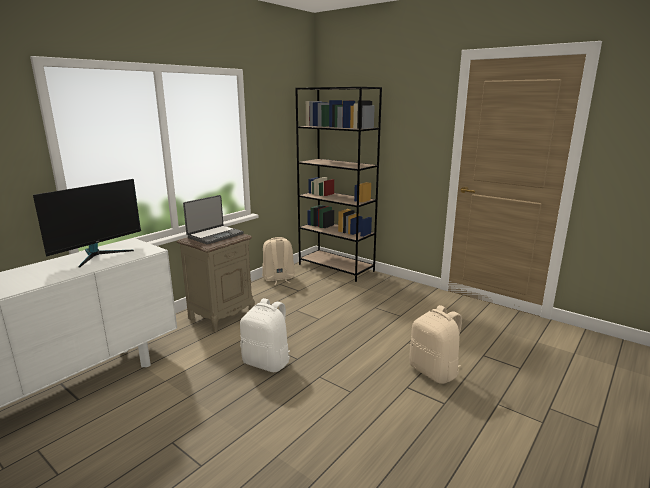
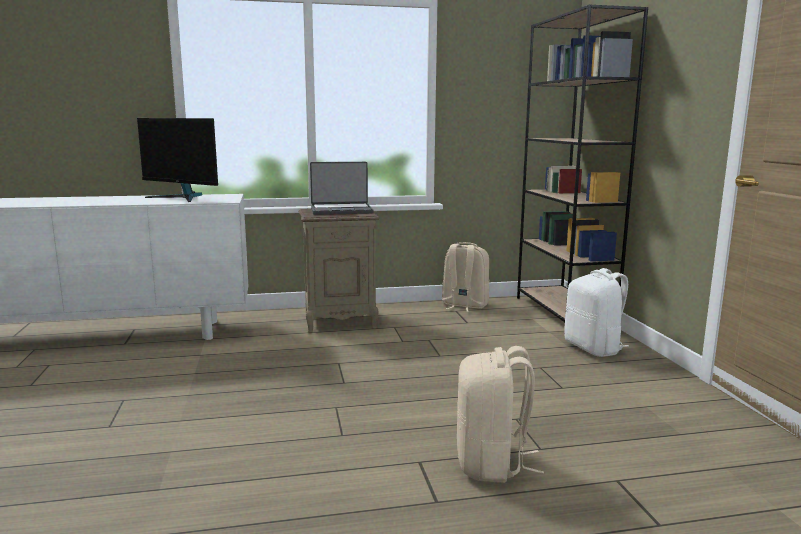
camera: 40 degrees right, 5 degrees down
monitor [33,179,141,267] -> monitor turned 45 degrees clockwise [137,118,218,202]
white backpack [240,298,290,372] -> white backpack moved to [564,268,629,357]

